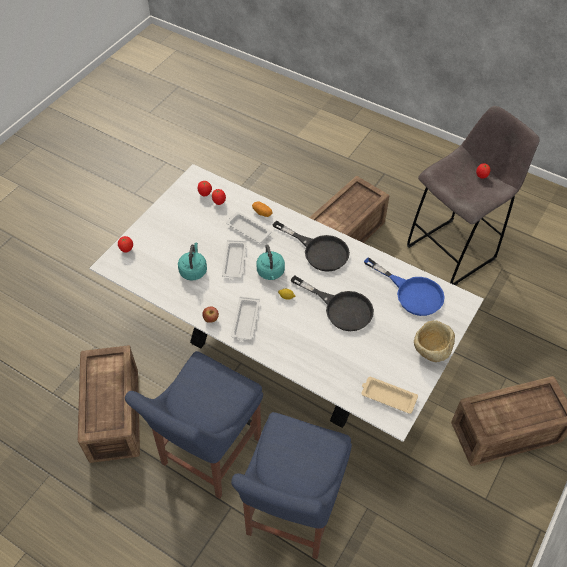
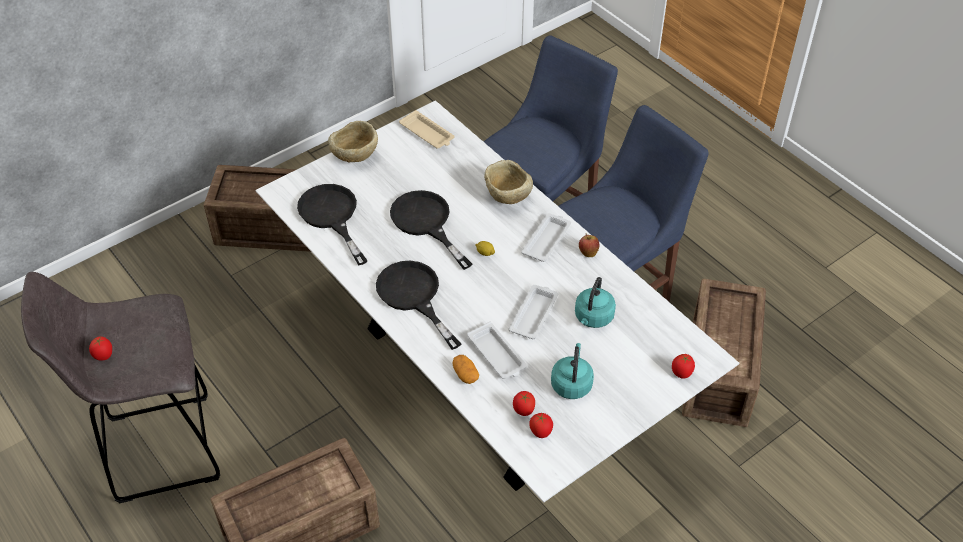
camera: 160 degrees left, 5 degrees down
turquoise kettle [256,244,285,280] -> turquoise kettle moved to [551,343,594,399]
blue frying pan [364,257,445,316] -> black frying pan [297,184,368,266]
none -> beige bowl [484,160,533,204]

